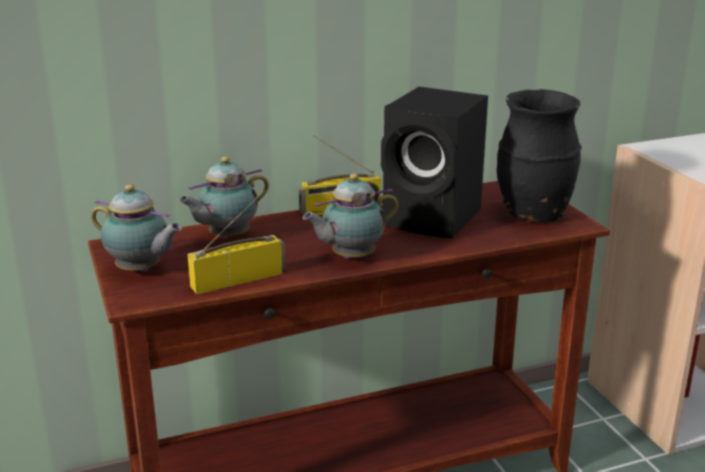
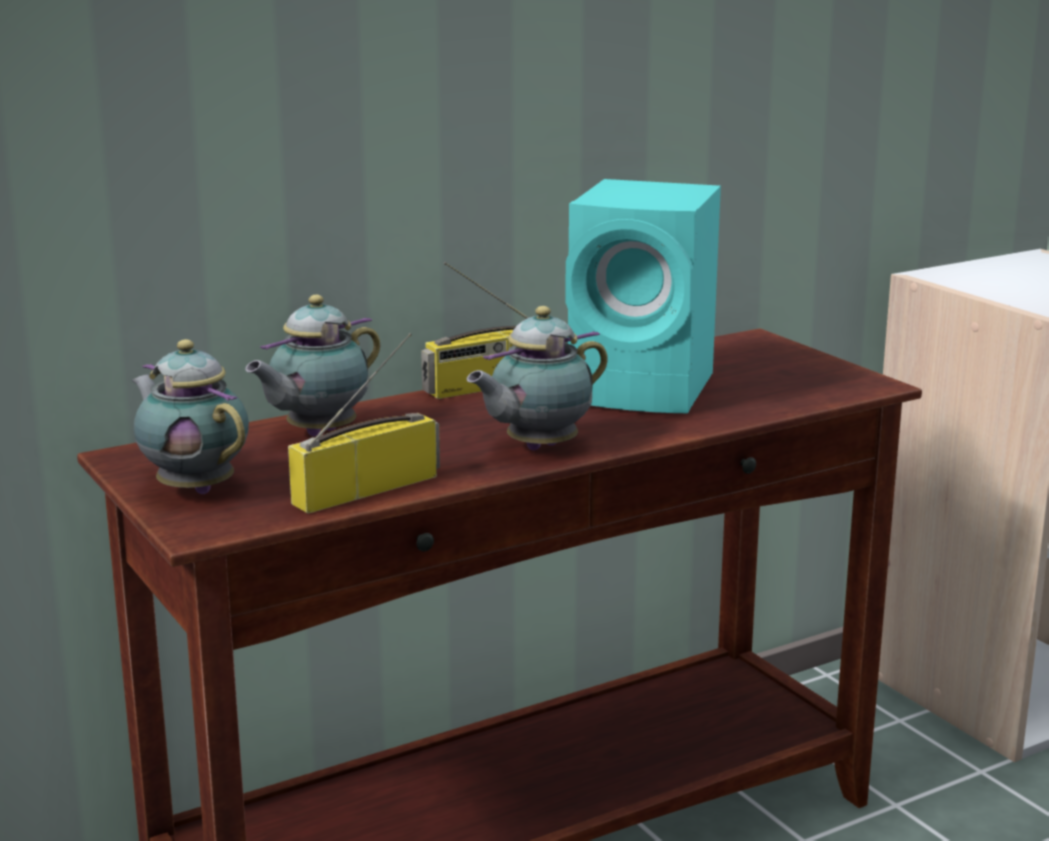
camera: 10 degrees left, 5 degrees down
teapot [91,185,182,272] -> teapot turned 150 degrees counterclockwise [132,339,249,494]
black speaker [381,87,488,239] -> turquoise speaker [565,179,721,413]
black vase [497,89,582,222] -> none

